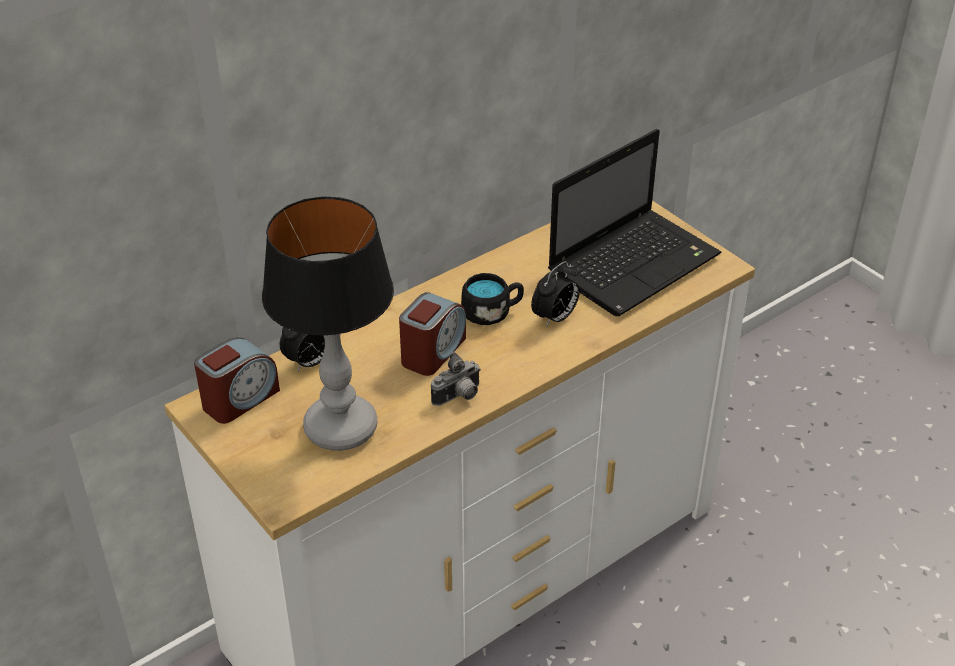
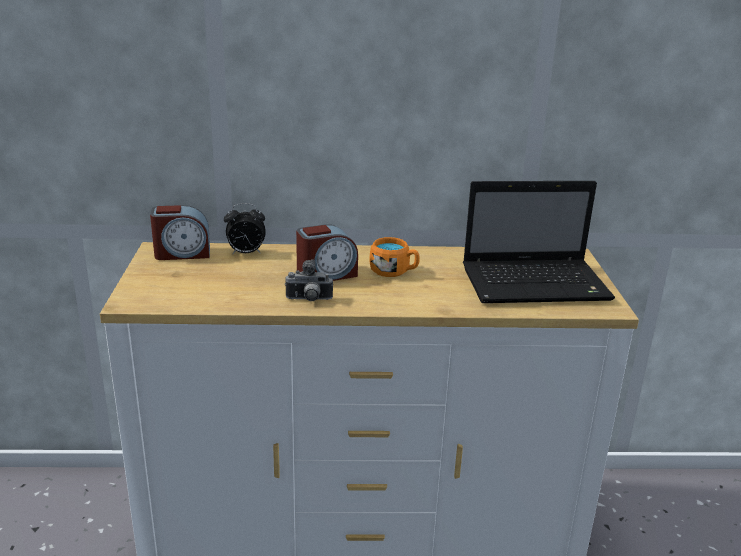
camera: 35 degrees right, 15 degrees down
table lamp [262,196,394,451] -> none
black mug [461,273,524,325] -> orange mug [370,237,420,277]
alarm clock [531,261,580,328] -> none

